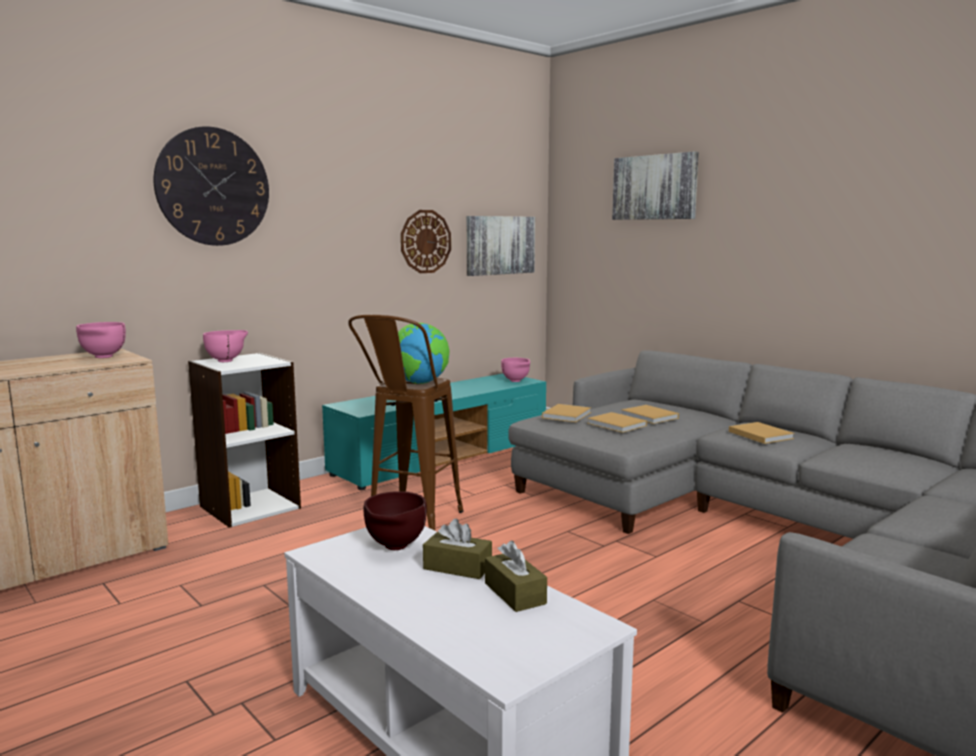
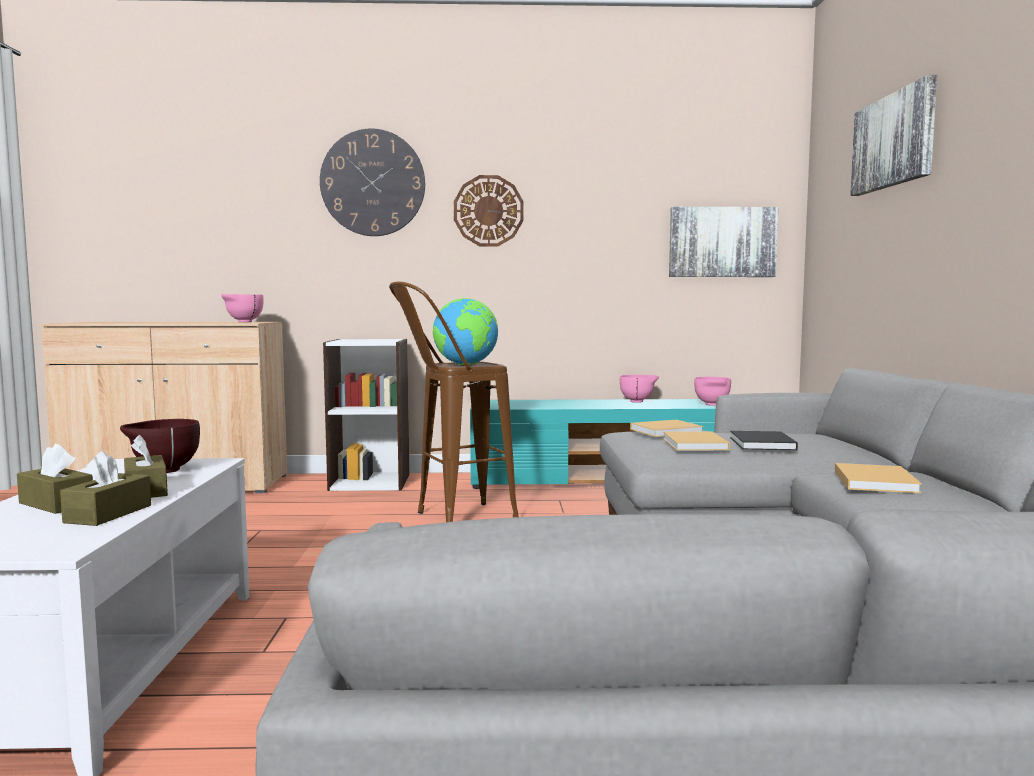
camera: 40 degrees right, 5 degrees down
pink bowl [203,330,248,362] -> pink bowl moved to [620,375,659,403]
wall clock [401,210,451,273] -> wall clock moved to [454,175,524,246]
beige book [621,405,679,424] -> black book [730,431,798,450]
none -> brown tissue box [17,444,93,514]

